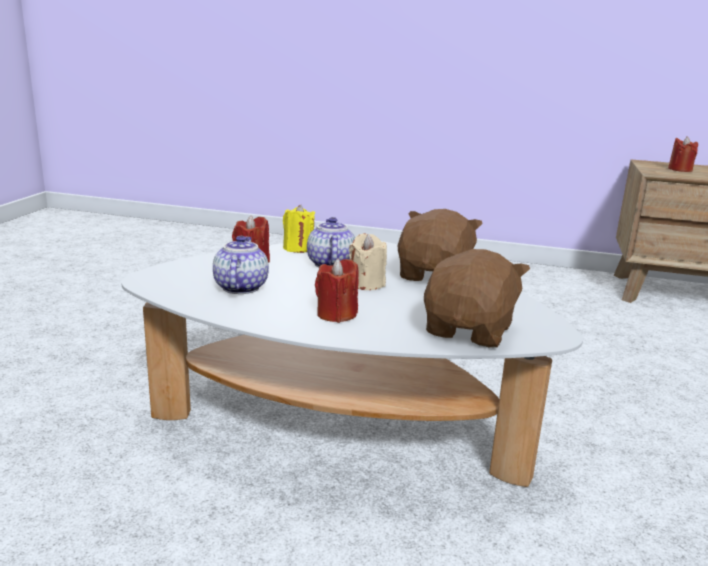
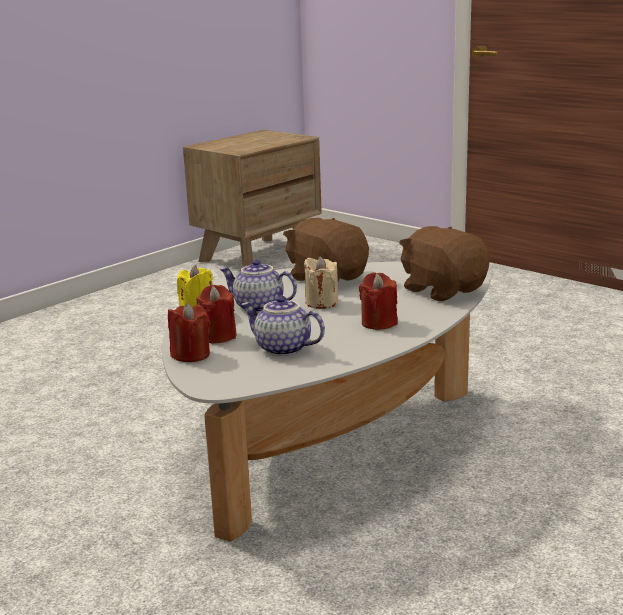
camera: 60 degrees left, 0 degrees up
red candle [668,136,698,172] -> red candle moved to [168,303,211,362]

